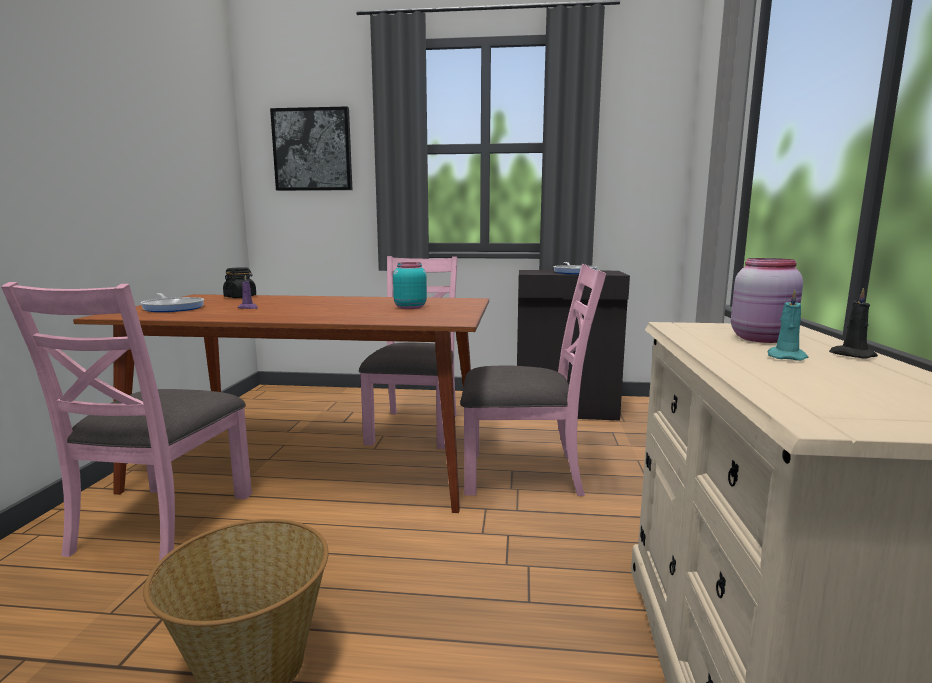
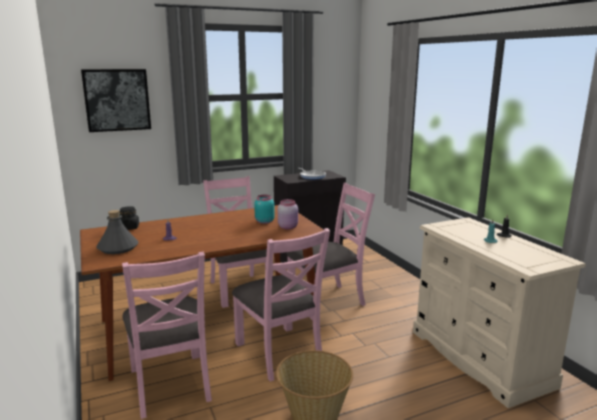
camera: 30 degrees left, 5 degrees up
frying pan [141,293,204,312] -> grey bottle [96,210,138,254]
pink jar [731,258,803,343] -> pink jar moved to [278,199,298,229]
none -> pink chair [232,228,330,382]

